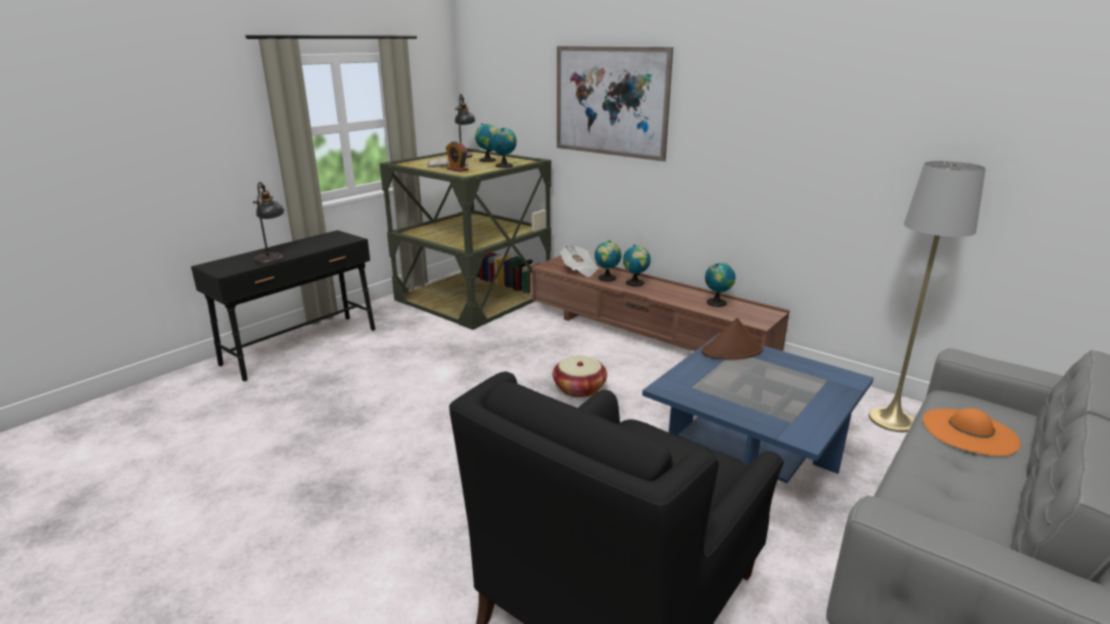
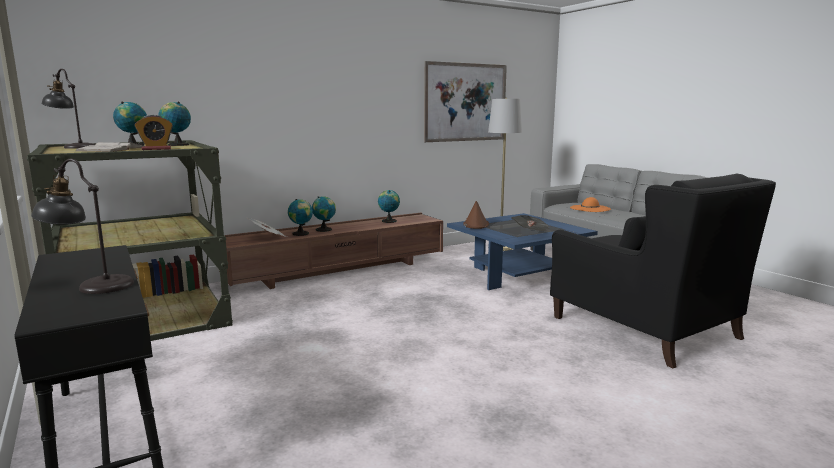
camera: 70 degrees left, 10 degrees down
basket [552,356,607,397] -> none
picture [557,46,673,161] -> picture moved to [424,61,507,142]
none -> newspaper [511,215,549,231]

